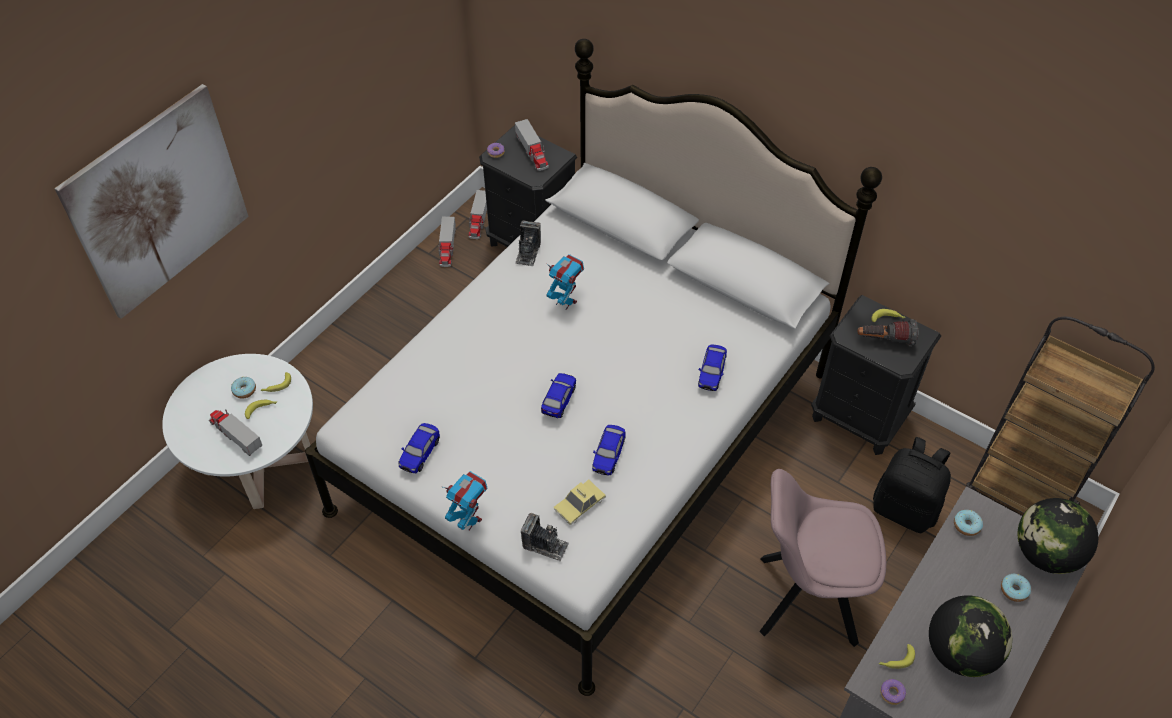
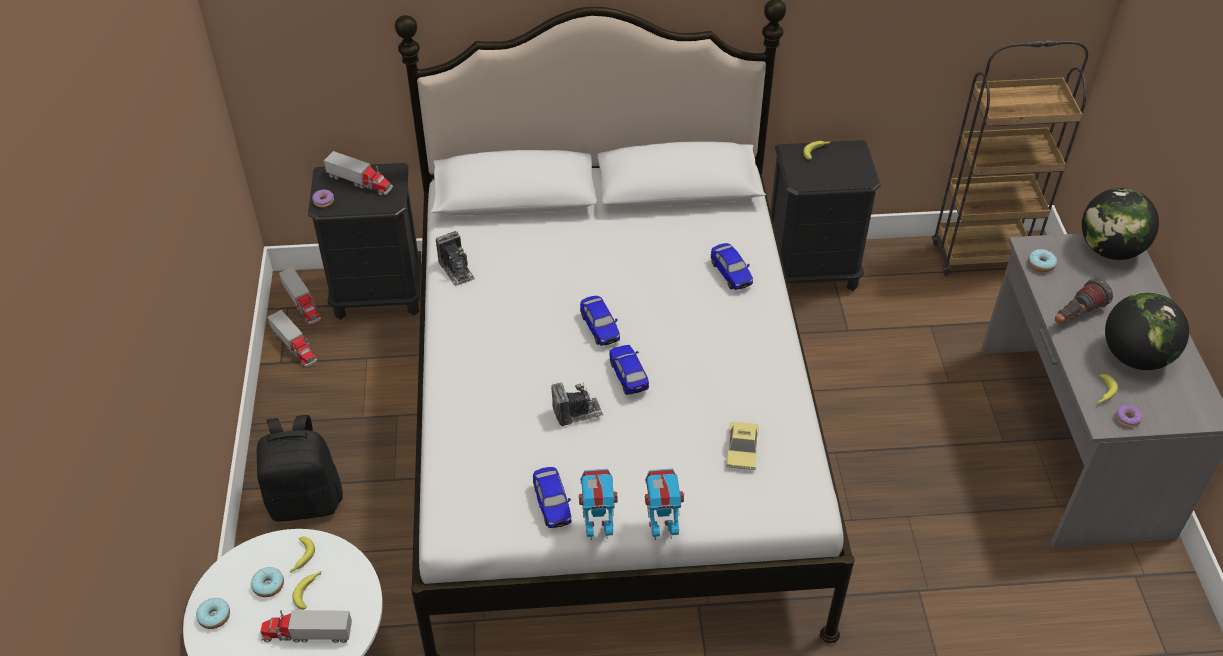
camera: 40 degrees left, 5 degrees down
picture [54,84,249,319] -> none
camera [521,512,569,561] -> camera moved to [551,382,603,426]
toy robot [546,254,584,310] -> toy robot moved to [579,469,618,540]
toy car [592,425,625,475] -> toy car moved to [580,296,620,346]
pink chair [760,469,886,647] -> none
flashlight [857,319,918,346] -> flashlight moved to [1055,278,1113,324]
black backpack [873,437,951,533] -> black backpack moved to [257,415,343,522]
donut [1001,574,1031,602] -> donut moved to [196,598,230,629]

